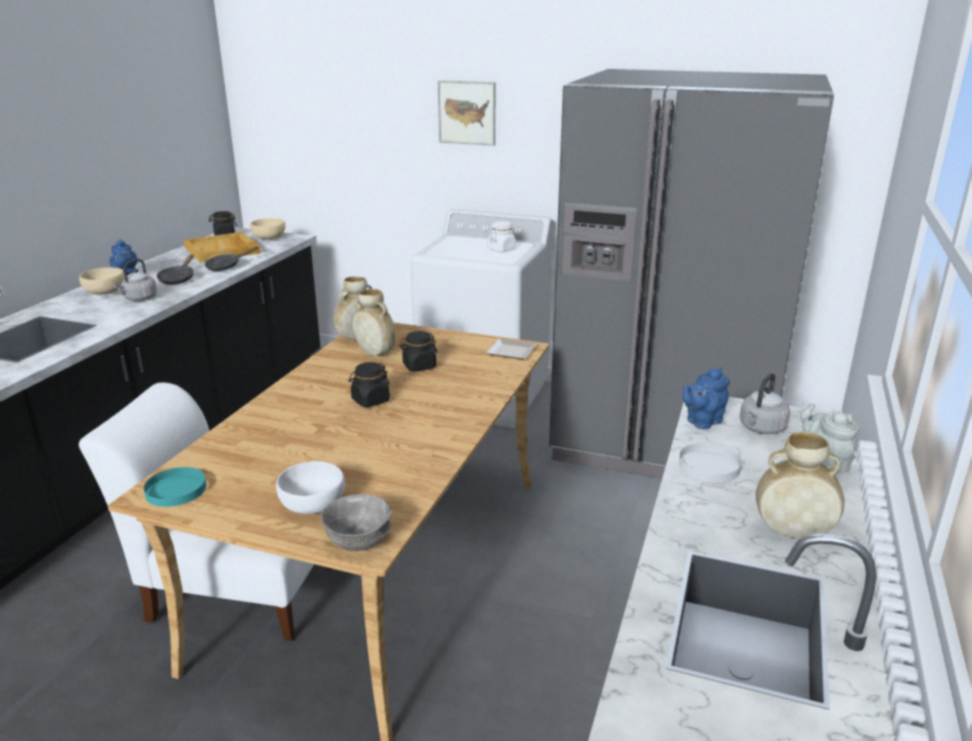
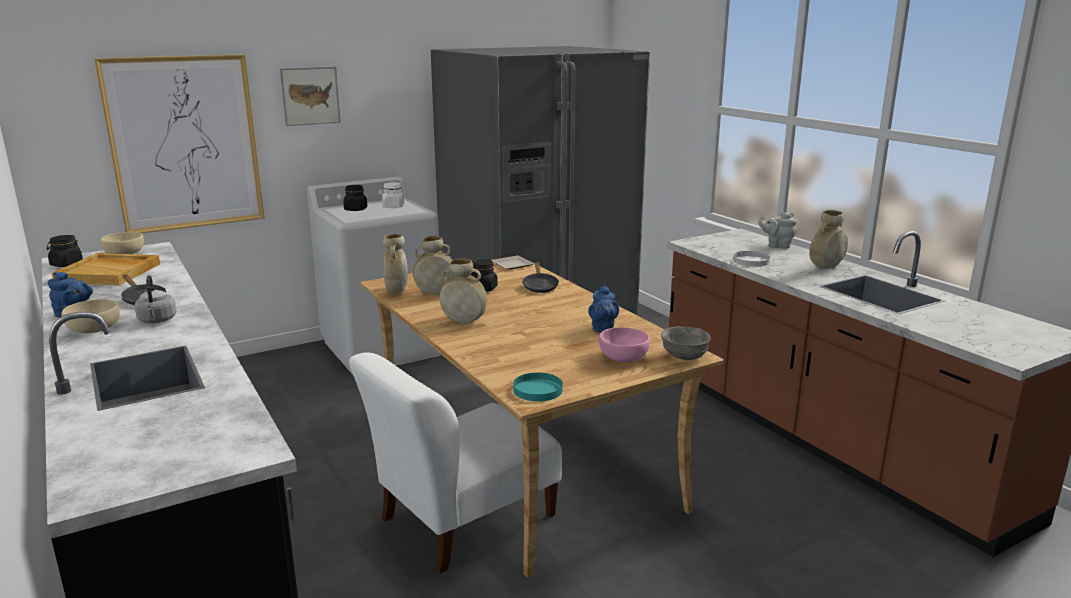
camera: 50 degrees left, 5 degrees down
black frying pan [205,246,258,271] -> black frying pan moved to [522,262,559,293]
white bowl [276,461,345,514] -> pink bowl [599,327,650,362]
black jar [349,362,390,407] -> black jar moved to [343,185,367,211]
blue teapot [683,368,730,429] -> blue teapot moved to [588,285,619,332]
grey kettle [740,373,790,434] -> none
none -> picture [94,54,265,233]
none -> beige vase [439,258,487,323]

